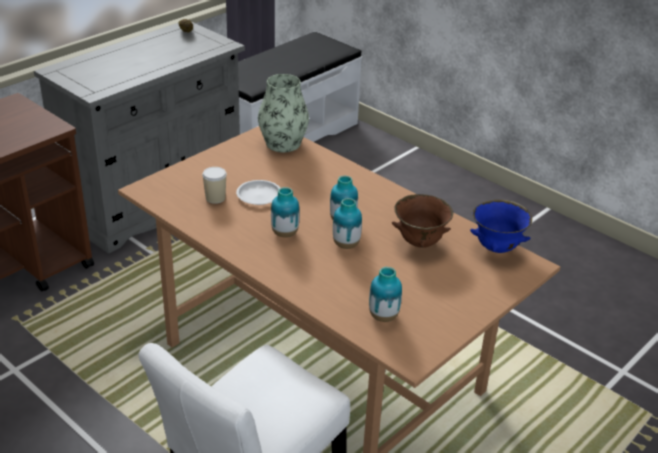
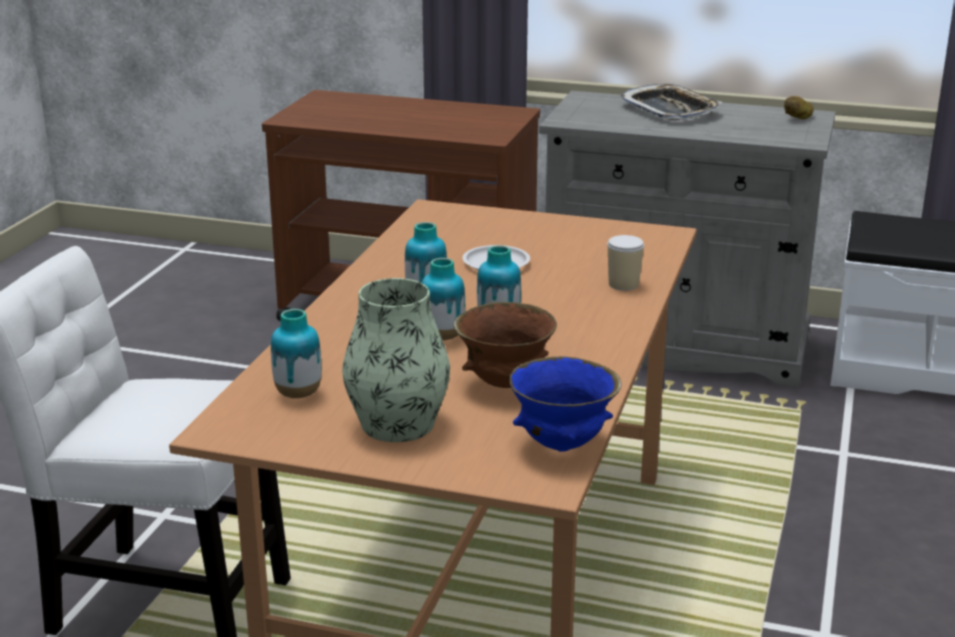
camera: 65 degrees right, 10 degrees down
cup [202,167,227,204] -> cup moved to [607,235,644,291]
vase [258,74,309,152] -> vase moved to [342,278,450,442]
none -> tray [618,84,722,120]

